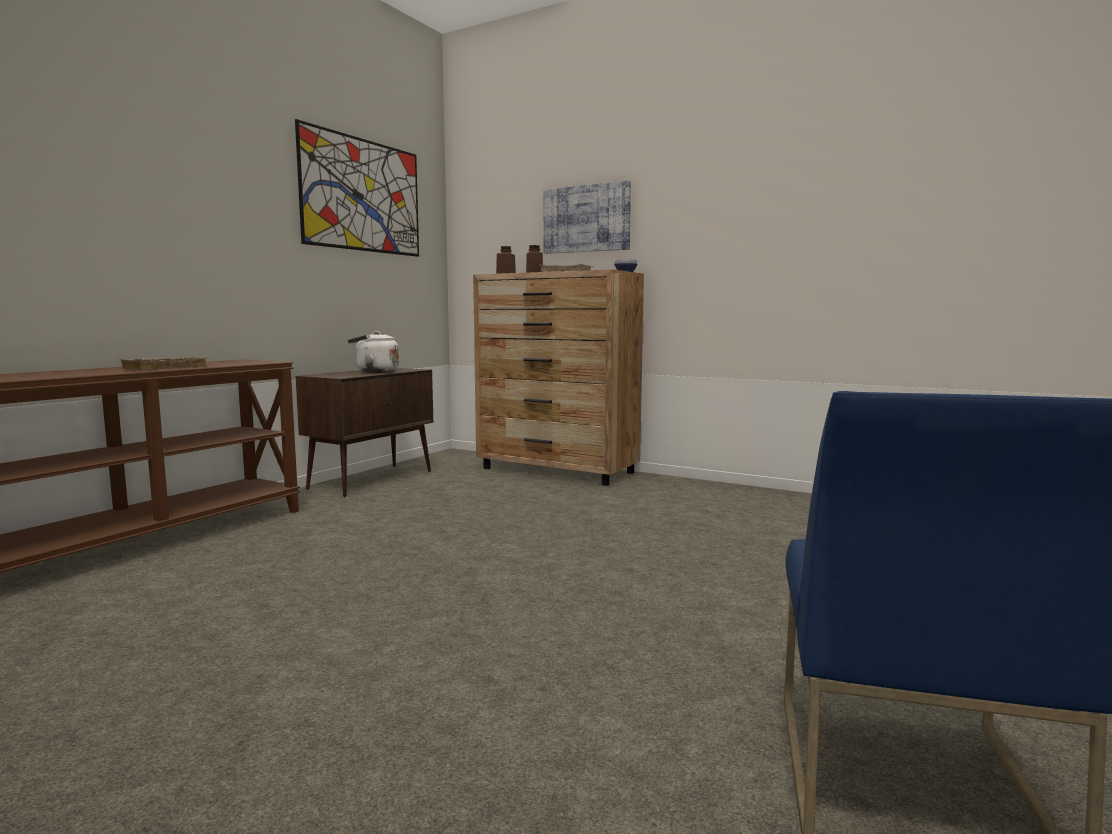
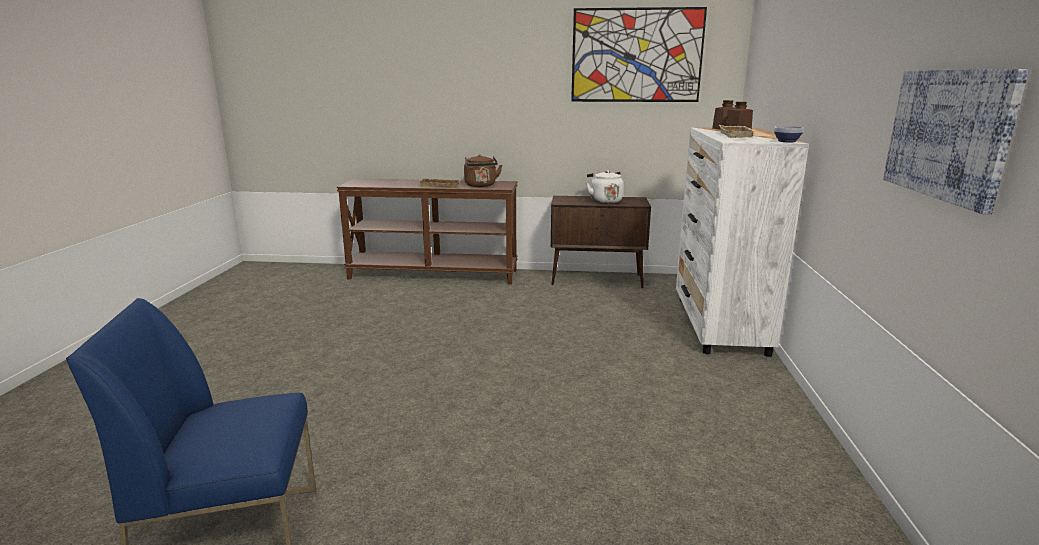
camera: 65 degrees right, 10 degrees up
brown dresser [473,269,644,486] -> white dresser [676,128,809,357]
picture [543,180,631,254] -> picture moved to [883,69,1029,214]
none -> brown kettle [464,154,502,187]

